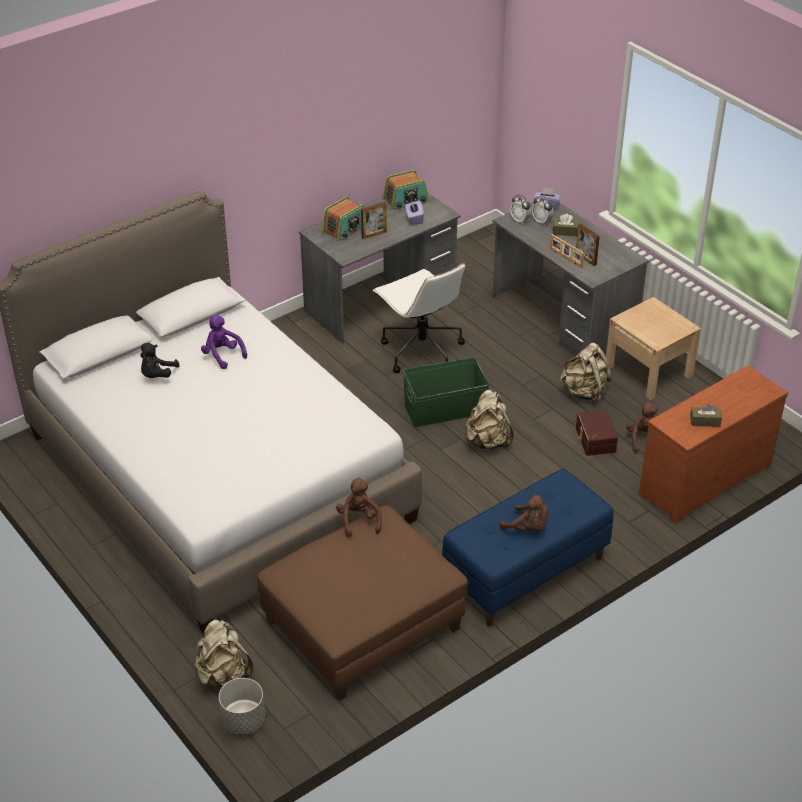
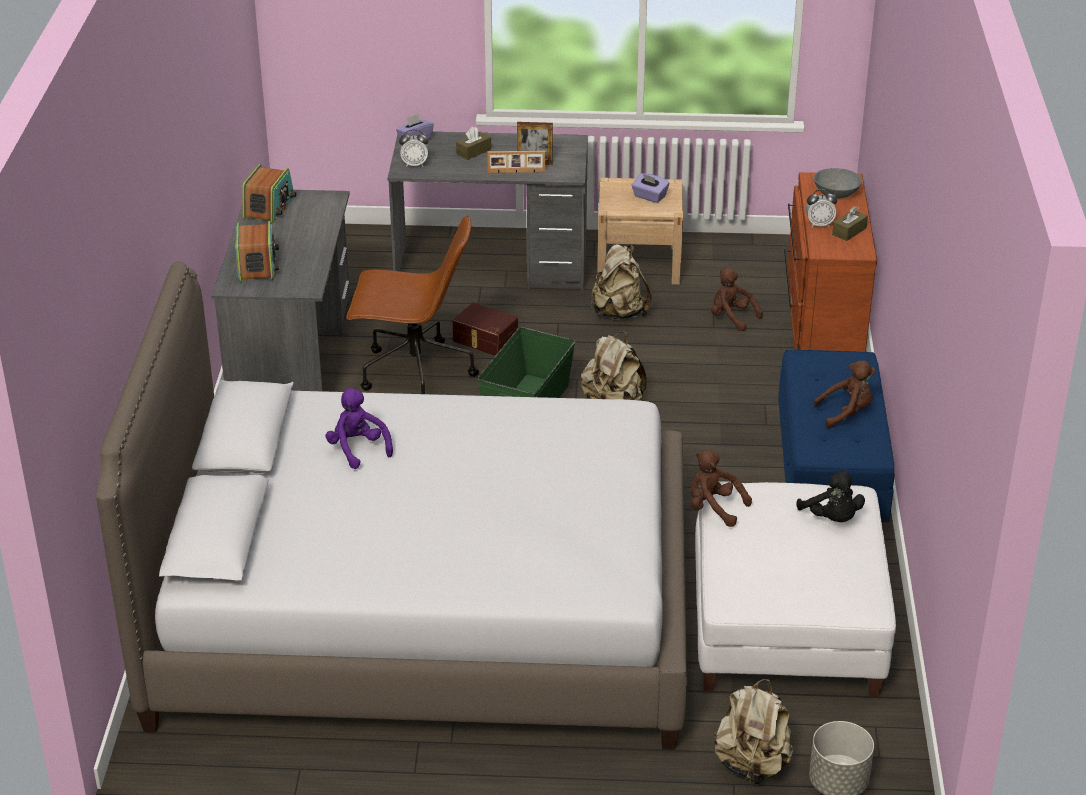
camera: 50 degrees left, 5 degrees down
black plush toy [140,343,180,378] -> black plush toy moved to [796,470,865,522]
purple plush toy [201,315,247,369] -> purple plush toy turned 60 degrees clockwise [325,388,393,469]
brown ottoman [257,505,468,701] -> white ottoman [695,481,896,697]
picture frame [361,202,387,239] -> none
white office chair [373,263,465,373] -> brown office chair [346,215,479,394]
purple tissue box [405,200,424,225] -> purple tissue box moved to [631,173,669,203]
alarm clock [532,196,554,225] -> alarm clock moved to [806,189,837,227]
brown storage box [576,410,618,456] -> brown storage box moved to [452,303,518,356]
none -> grey bowl [814,168,862,198]

